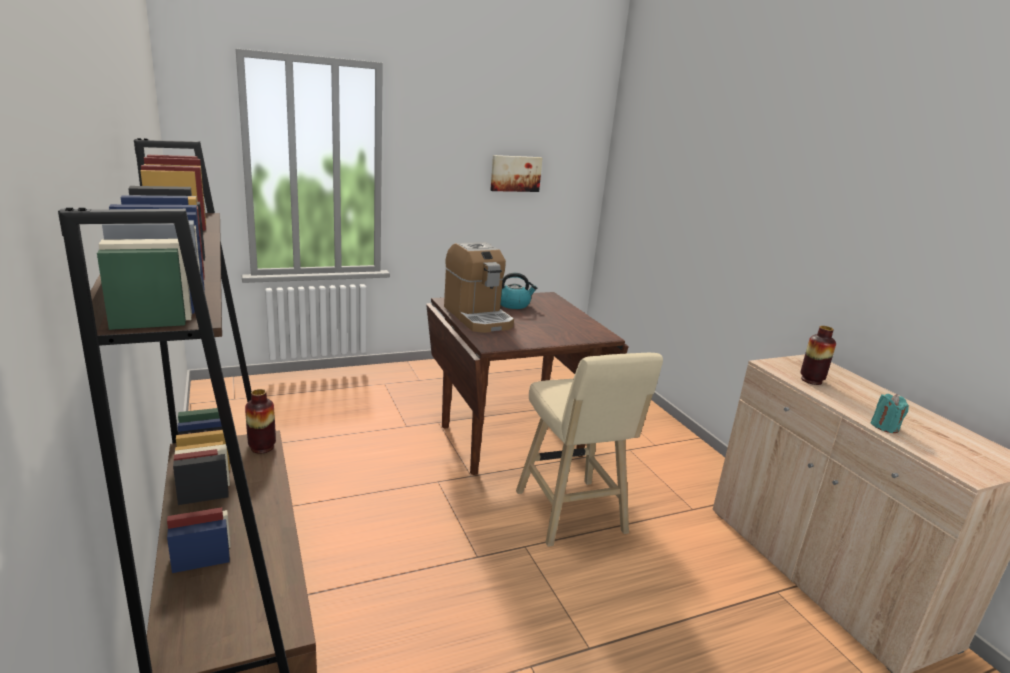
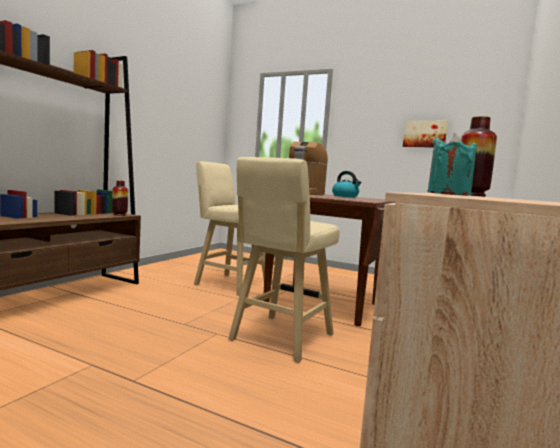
camera: 50 degrees right, 15 degrees down
none -> beige stool [194,161,265,296]

